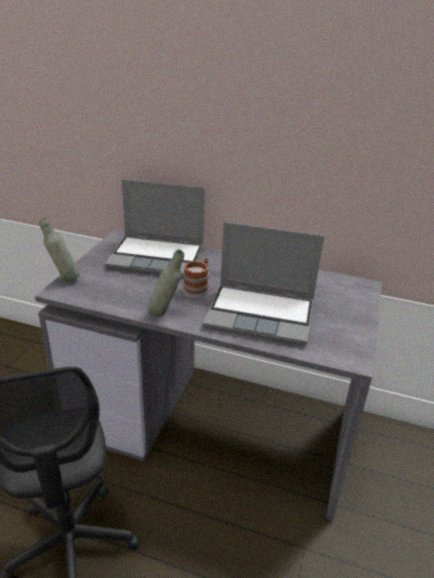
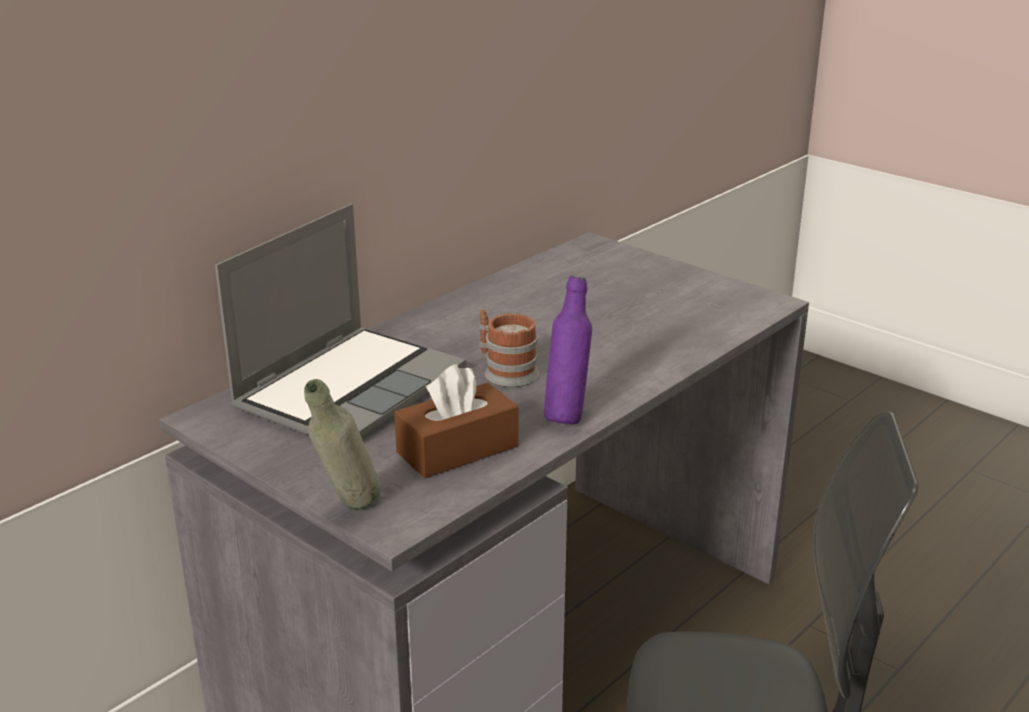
camera: 65 degrees left, 5 degrees down
grey bottle [148,250,184,317] -> purple bottle [544,276,592,424]
laptop [203,222,324,345] -> none
none -> brown tissue box [394,364,519,478]

